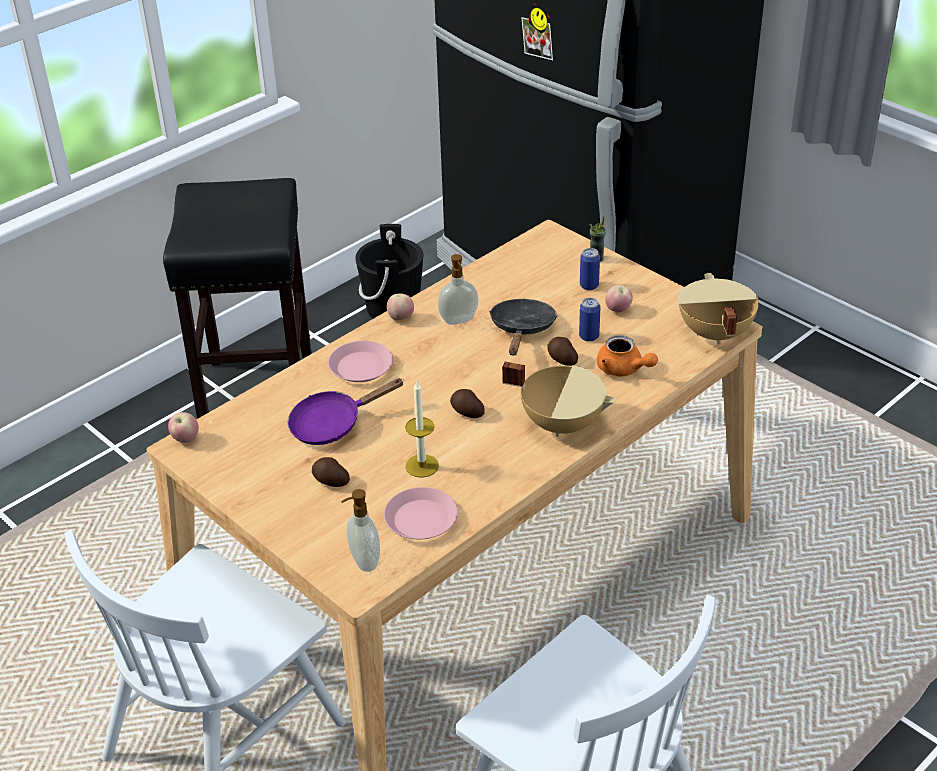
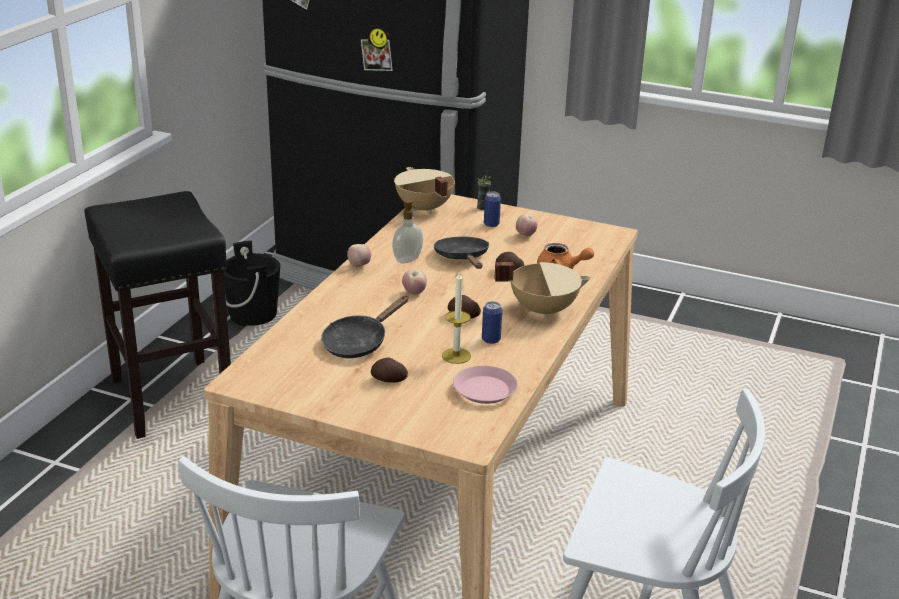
camera: 25 degrees left, 10 degrees down
apple [168,412,199,443] -> apple moved to [402,269,427,294]
purple frying pan [288,378,404,445] -> black frying pan [321,296,408,358]
pink plate [328,341,393,382] -> none
soap dispenser [341,489,380,572] -> none
can [579,298,601,342] -> can moved to [482,301,502,344]
beige cooking pot [678,273,758,344] -> beige cooking pot moved to [394,167,455,214]

